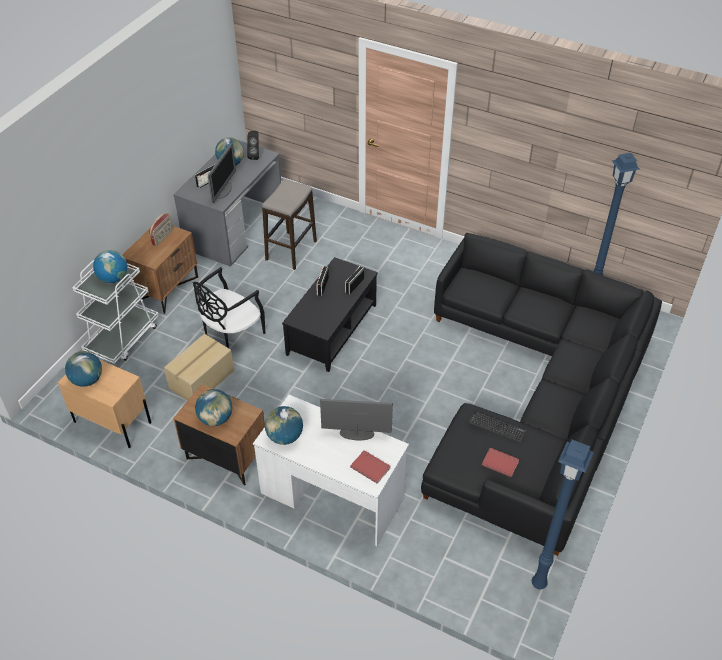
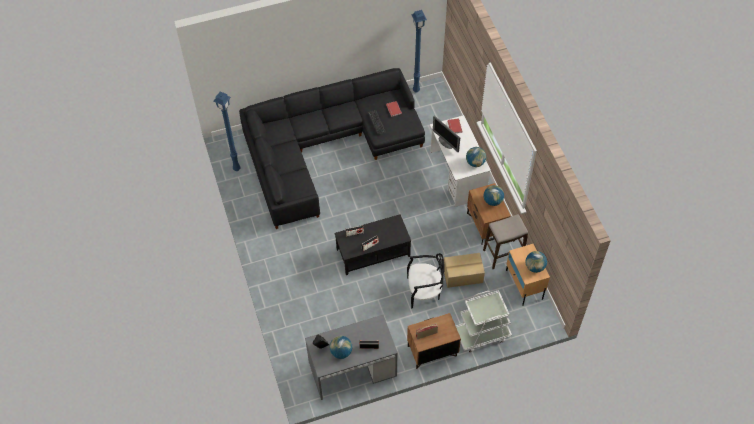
camera: 135 degrees left, 10 degrees up
globe [93,250,127,283] -> none
monitor [208,143,236,203] -> none
stool [262,179,317,270] -> stool moved to [483,214,528,269]

